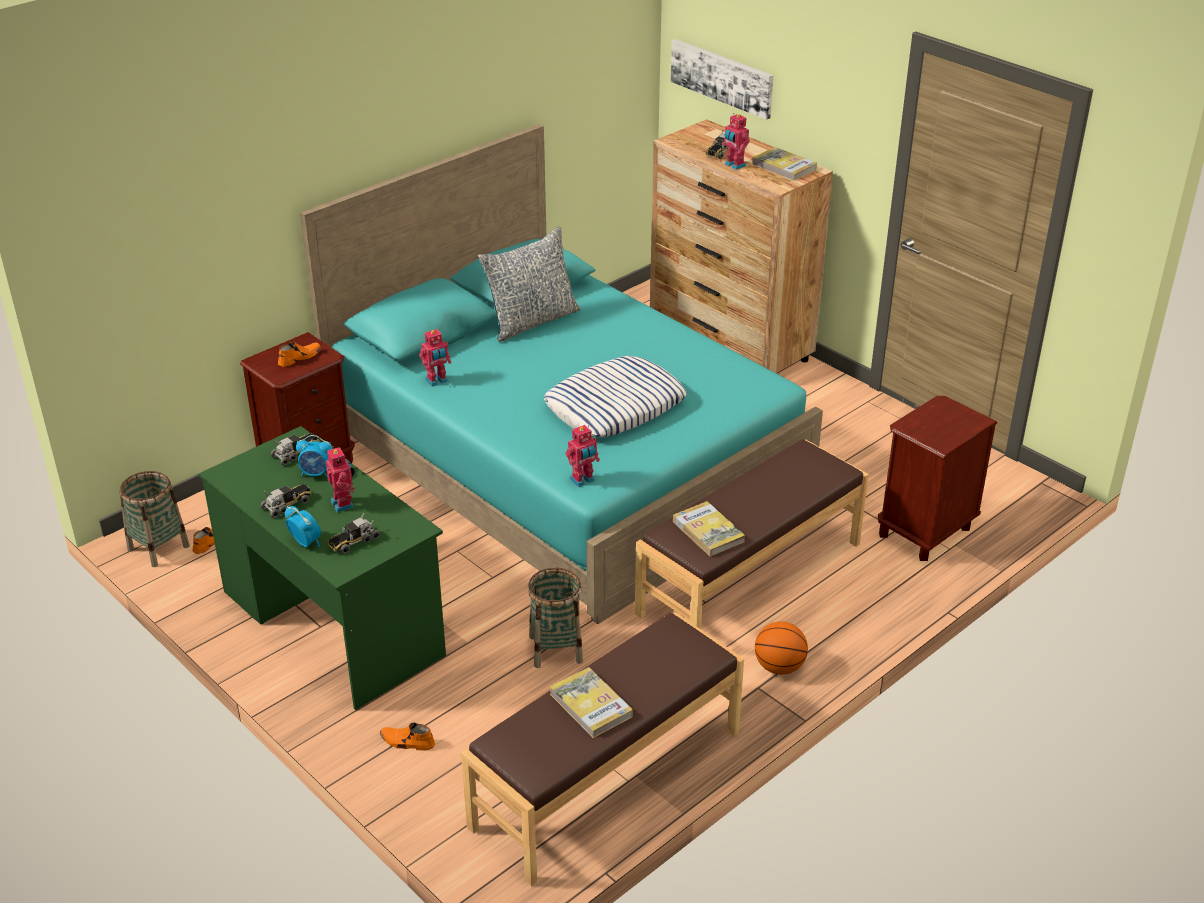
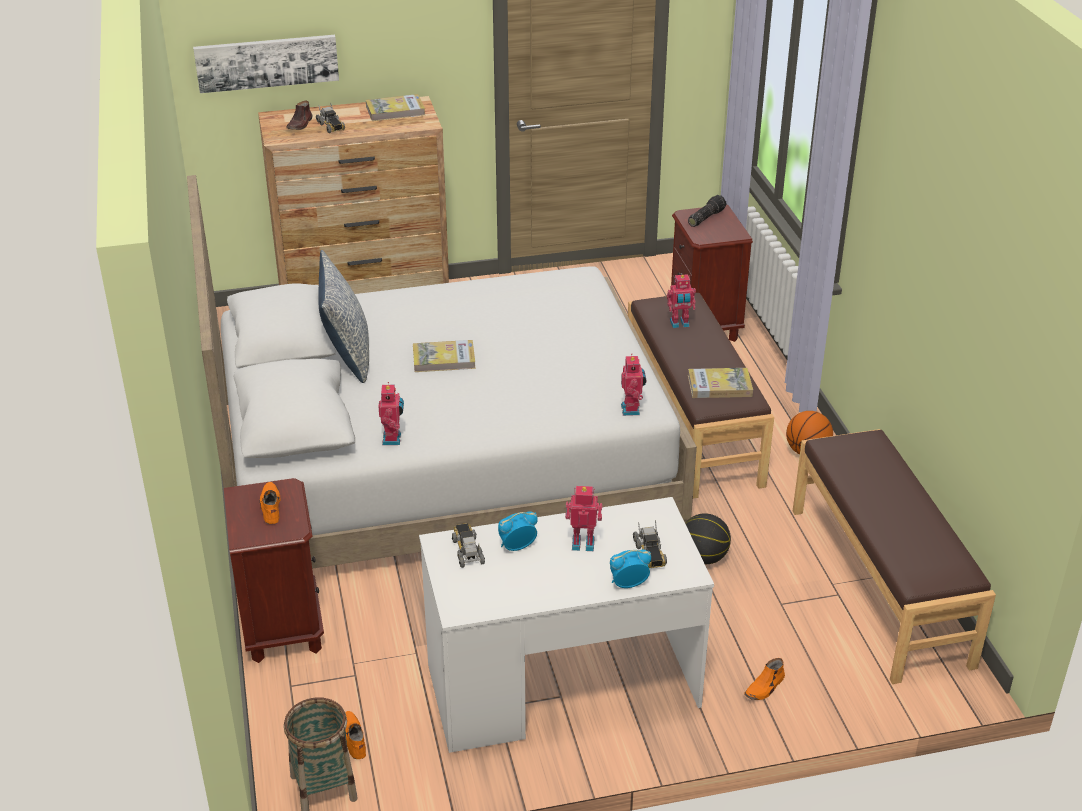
camera: 60 degrees left, 0 degrees up
green desk [199,426,446,710] -> white desk [419,497,714,753]
toy truck [260,484,312,518] -> none
alarm clock [296,435,333,477] -> alarm clock turned 150 degrees counterclockwise [498,511,538,551]
turquoise bed [300,124,823,624] -> white bed [187,175,697,569]
basket [527,568,583,668] -> basketball [685,513,731,564]
pillow [544,356,687,437] -> none
book [550,667,633,738] -> book moved to [413,340,476,372]
toy robot [722,113,750,170] -> toy robot moved to [667,274,696,328]
none -> brown shoe [286,100,313,130]
none -> flashlight [688,195,726,227]

